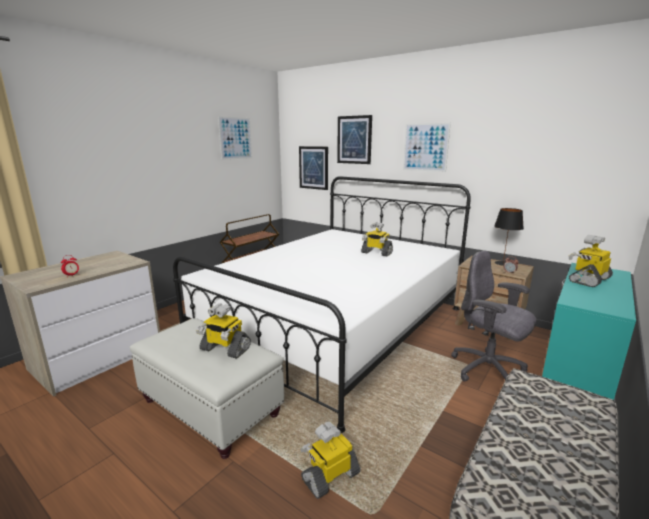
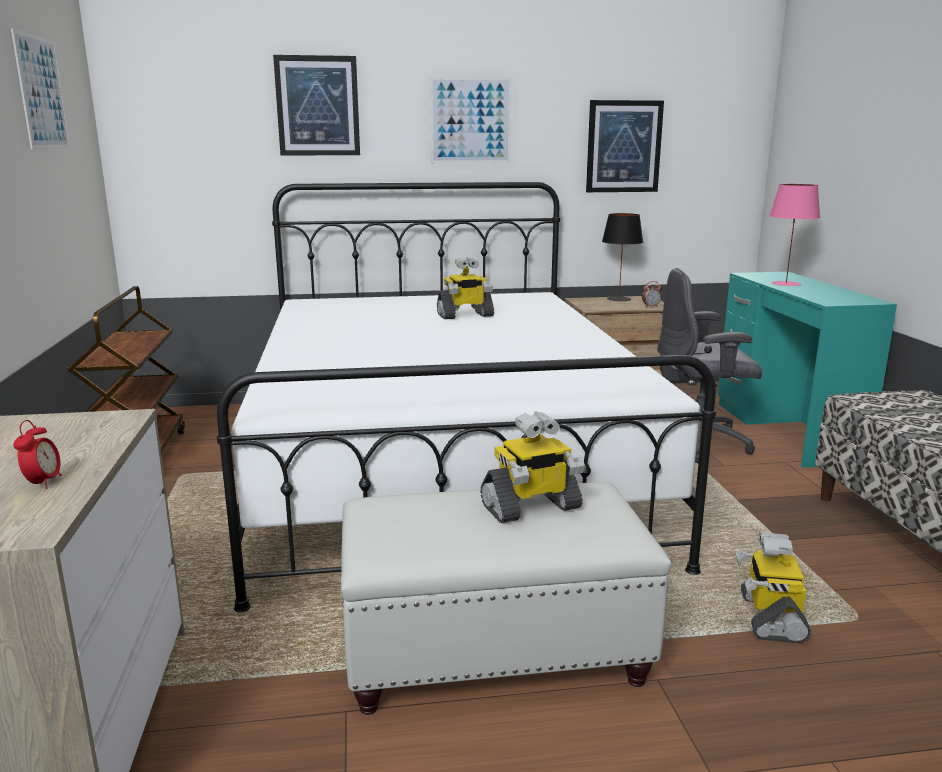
camera: 45 degrees left, 0 degrees up
picture [299,146,328,190] -> picture moved to [586,100,664,192]
toy robot [568,235,613,287] -> pink table lamp [769,184,820,286]

